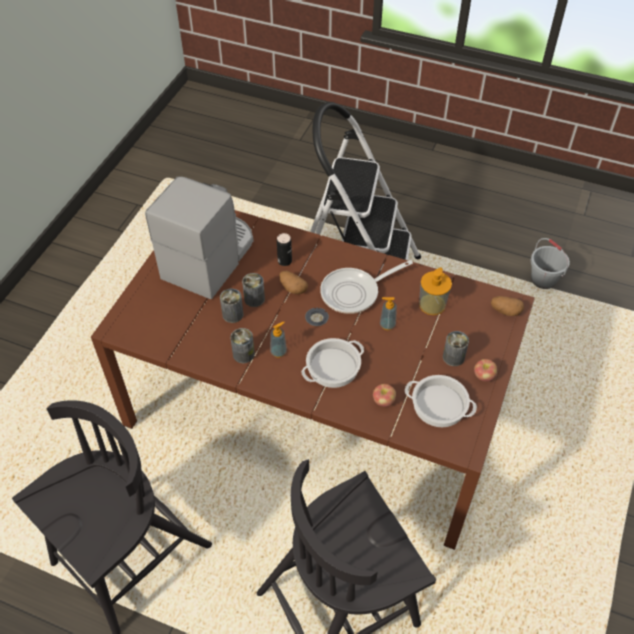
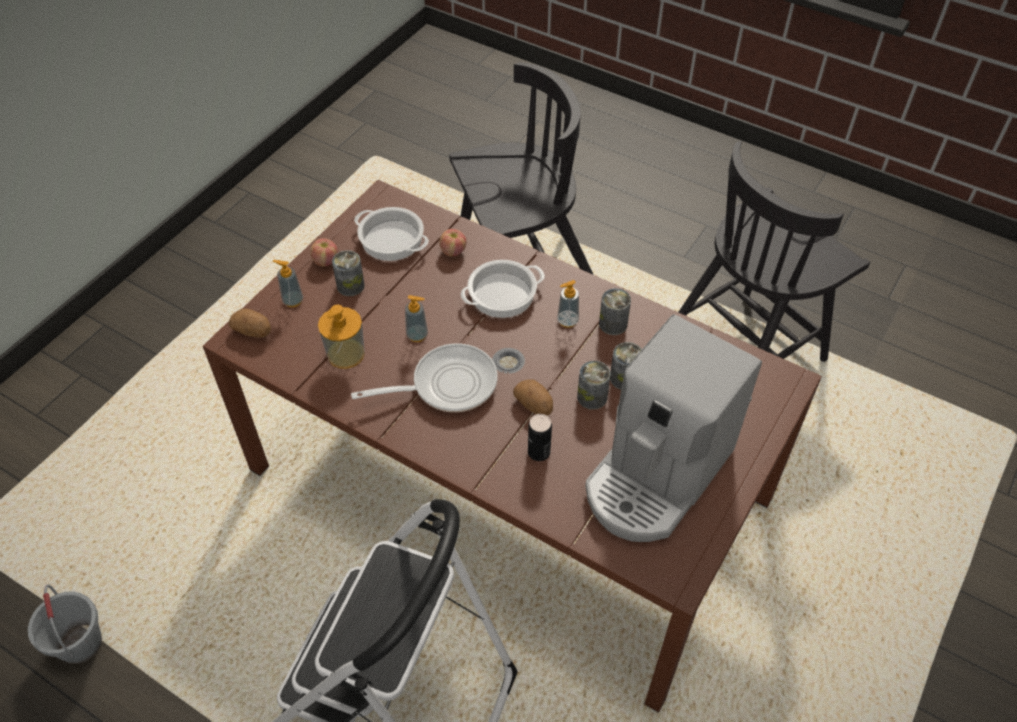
camera: 170 degrees left, 0 degrees up
none -> soap dispenser [273,260,303,307]

